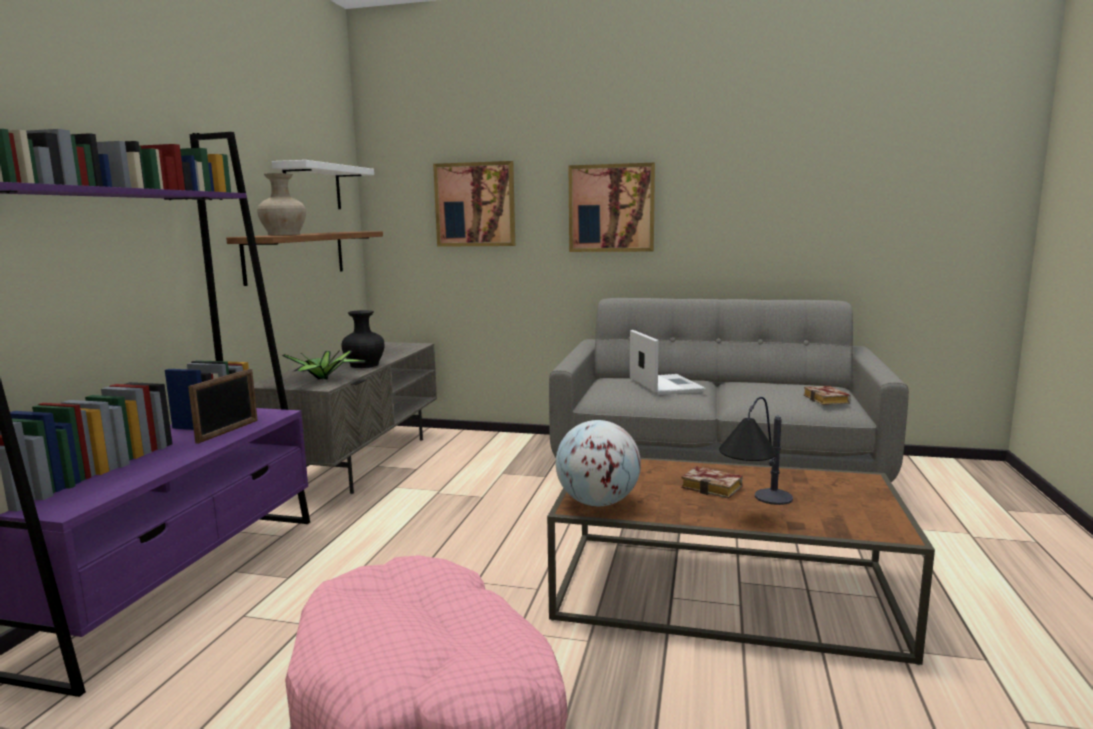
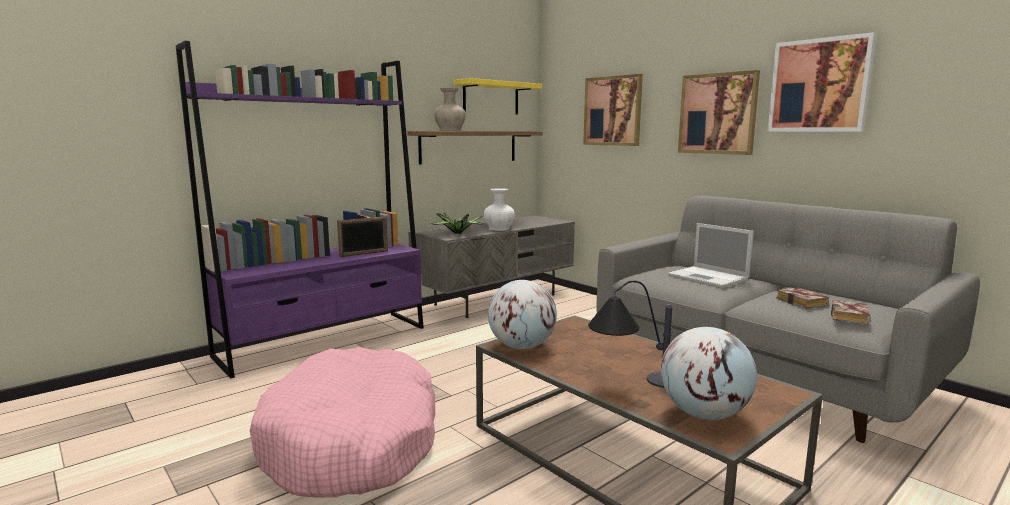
camera: 35 degrees right, 0 degrees up
white shelf [272,160,374,209] -> yellow shelf [453,78,542,115]
black vase [341,310,385,368] -> white vase [484,188,515,231]
laptop [630,330,706,395] -> laptop turned 120 degrees clockwise [668,223,754,288]
book [681,466,743,499] -> book moved to [776,287,829,309]
none -> globe [661,327,757,420]
none -> picture [768,32,876,132]

